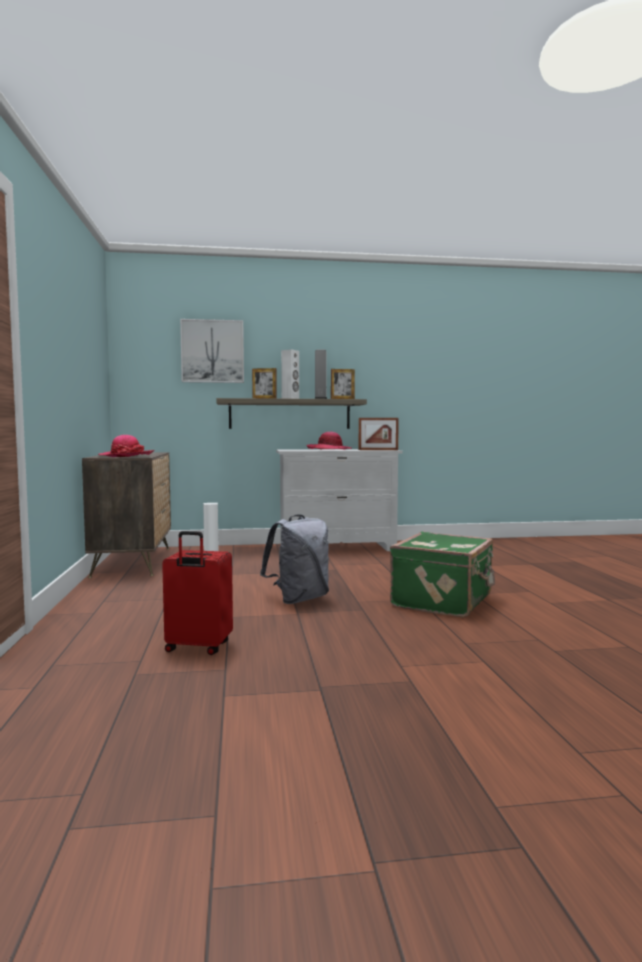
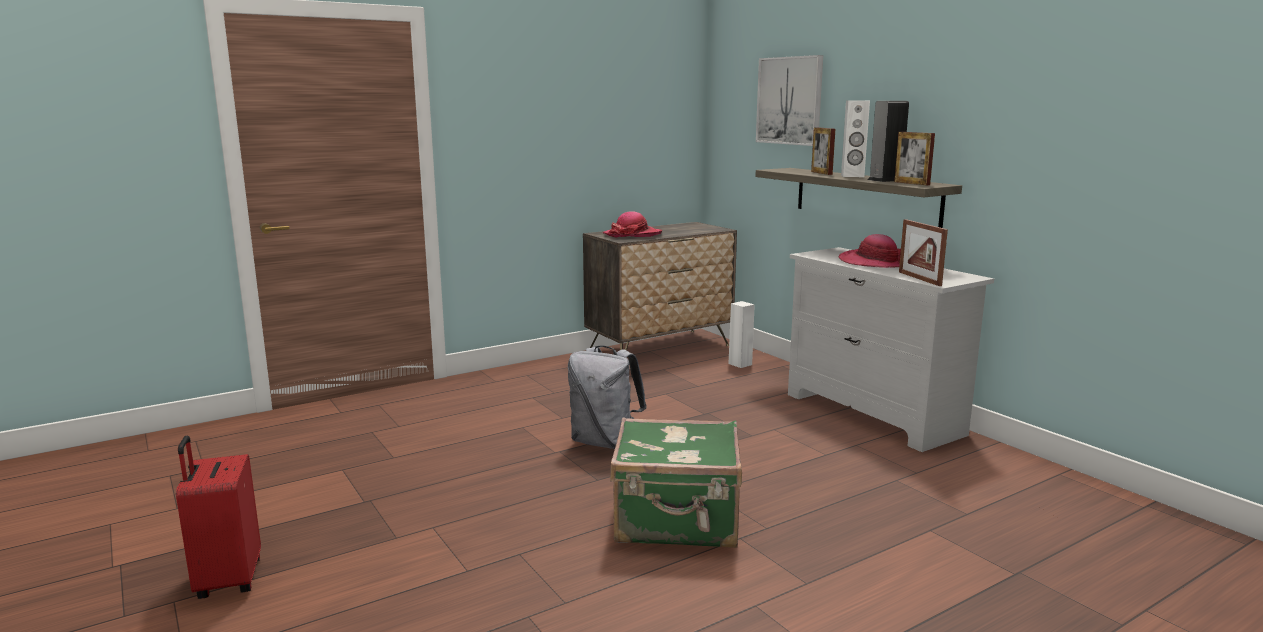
camera: 65 degrees right, 10 degrees up
red suitcase [162,531,233,655] -> red suitcase moved to [176,436,261,599]

